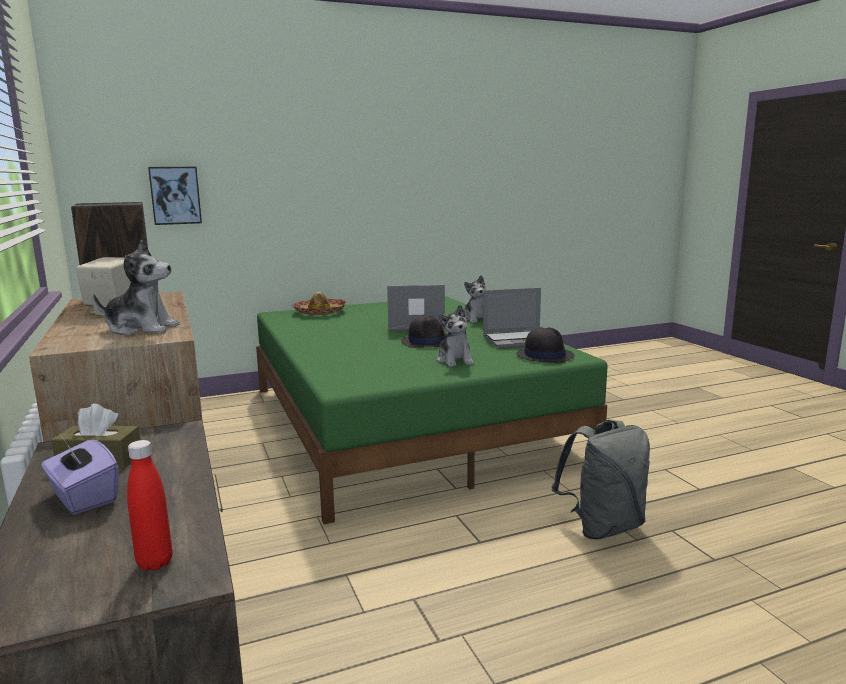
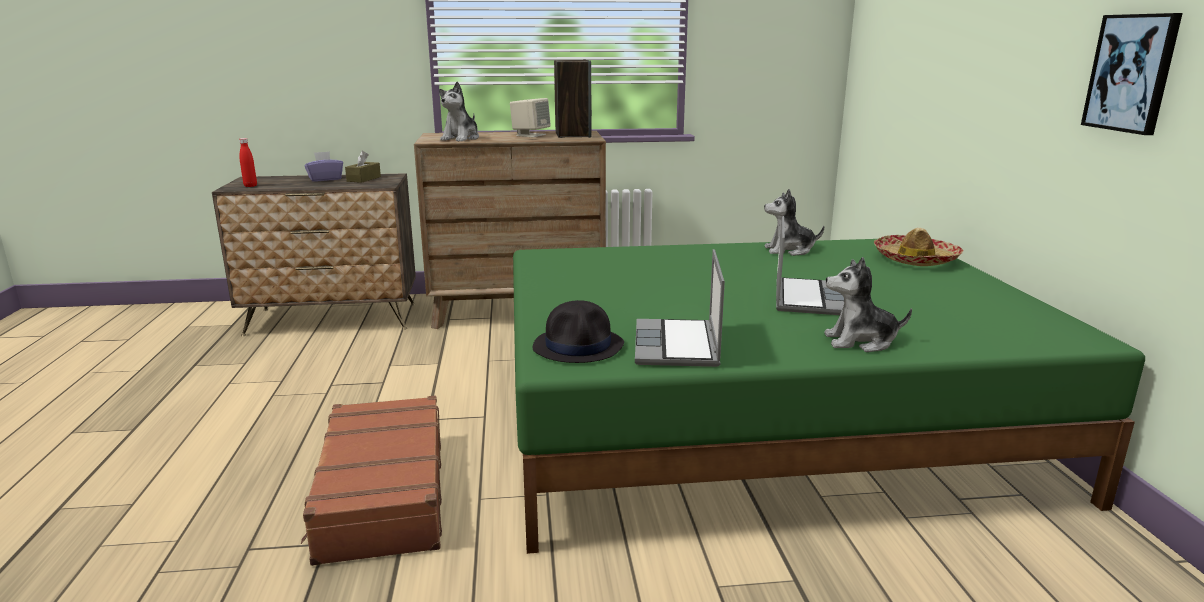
camera: 105 degrees right, 5 degrees up
picture [148,167,202,225] -> picture moved to [1081,13,1183,135]
black hat [401,316,445,348] -> none
plush toy [437,305,474,367] -> plush toy moved to [764,189,824,256]
grey backpack [552,419,650,540] -> brown suitcase [301,396,442,566]

